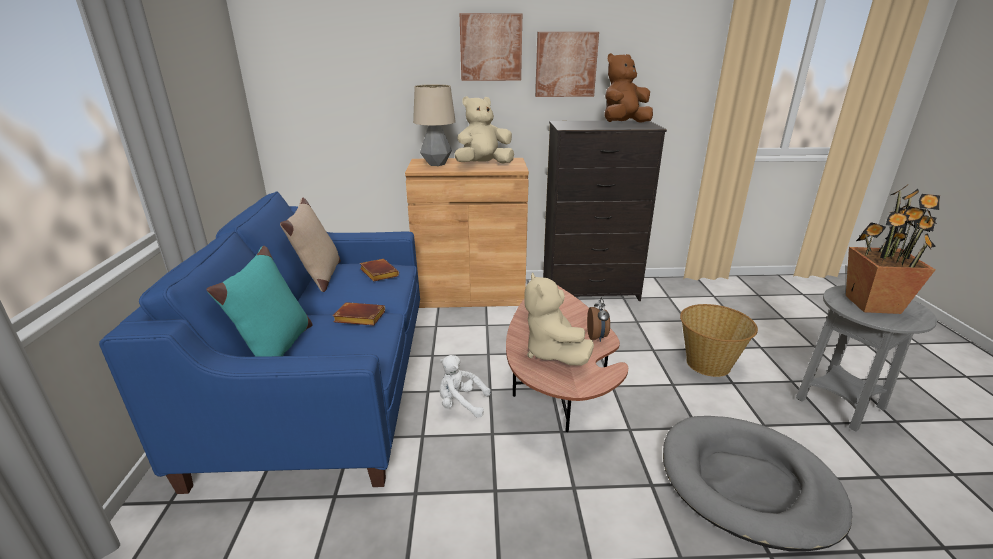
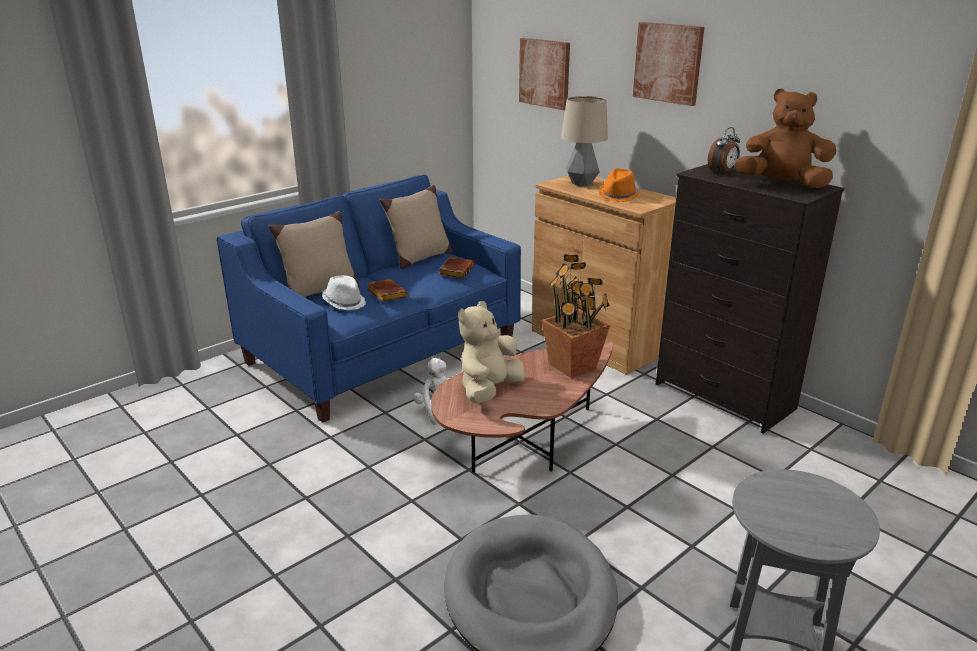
camera: 50 degrees right, 0 degrees up
turquoise pillow [206,246,313,357] -> beige pillow [268,211,359,297]
beige plush toy [454,96,514,164] -> orange hat [598,169,640,202]
picture [535,32,599,97] -> picture moved to [519,38,570,110]
alarm clock [587,297,610,342] -> alarm clock moved to [708,127,740,174]
basket [680,304,758,377] -> none
potted plant [846,185,940,314] -> potted plant moved to [541,254,610,378]
none -> white hat [322,275,366,310]

